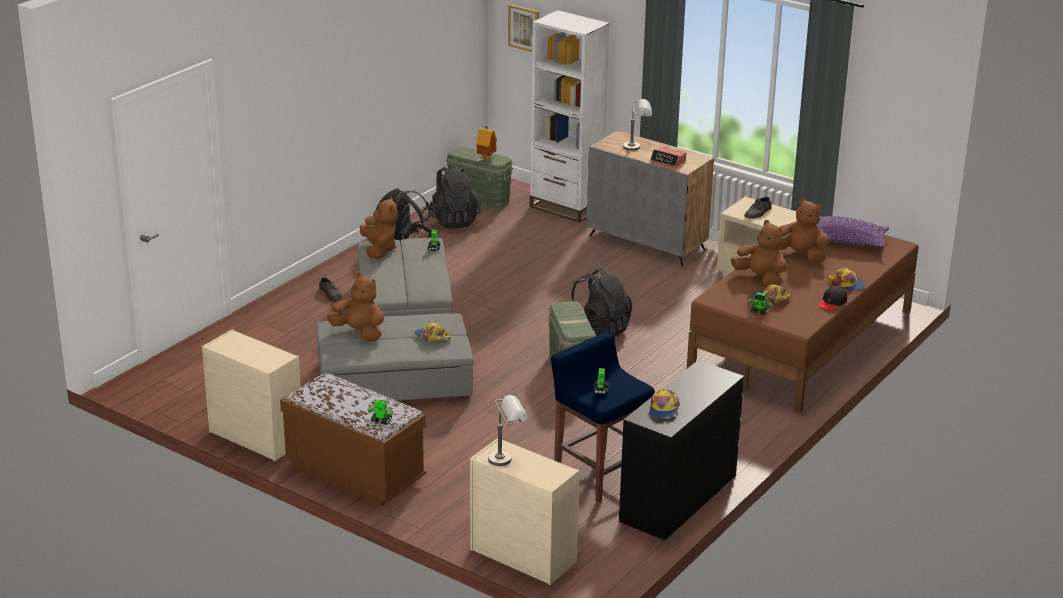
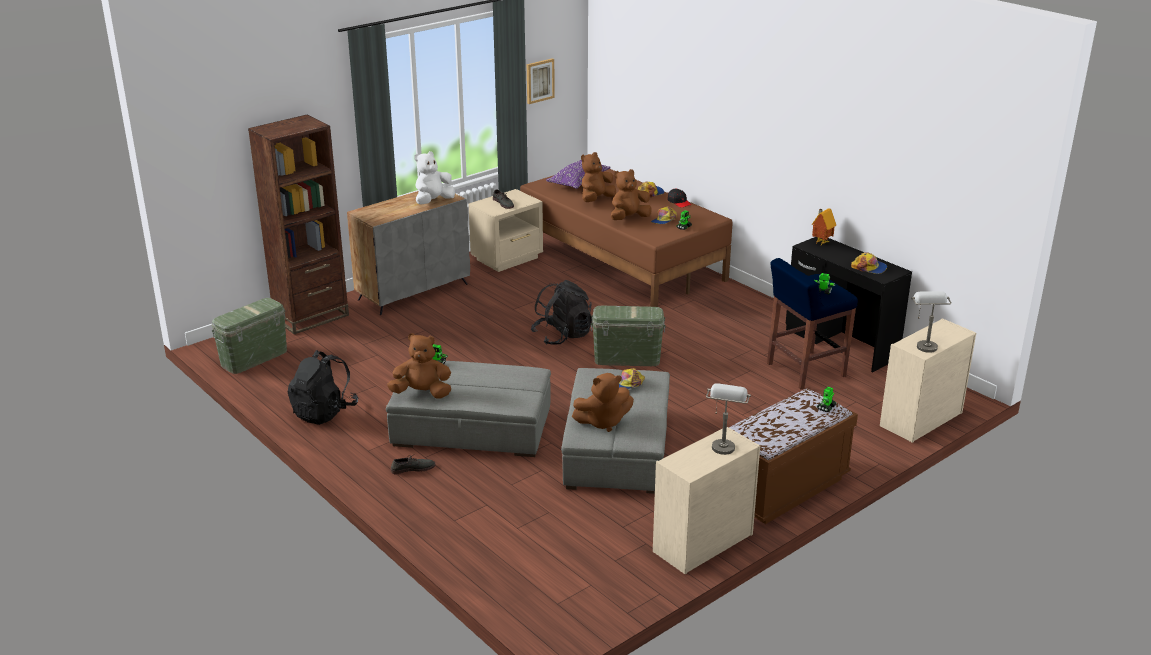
camera: 75 degrees left, 0 degrees up
brown plush toy [327,273,384,342] -> brown plush toy turned 150 degrees counterclockwise [572,373,634,432]
black backpack [427,166,481,229] -> none
toy house [476,126,497,161] -> toy house moved to [811,208,836,245]
picture [508,4,539,52] -> picture moved to [527,58,555,104]
white bookcase [530,10,610,223] -> brown bookcase [248,115,349,334]
grey table lamp [623,99,652,151] -> grey table lamp moved to [706,383,751,455]
alarm clock [650,146,686,168] -> white plush toy [414,151,455,205]

